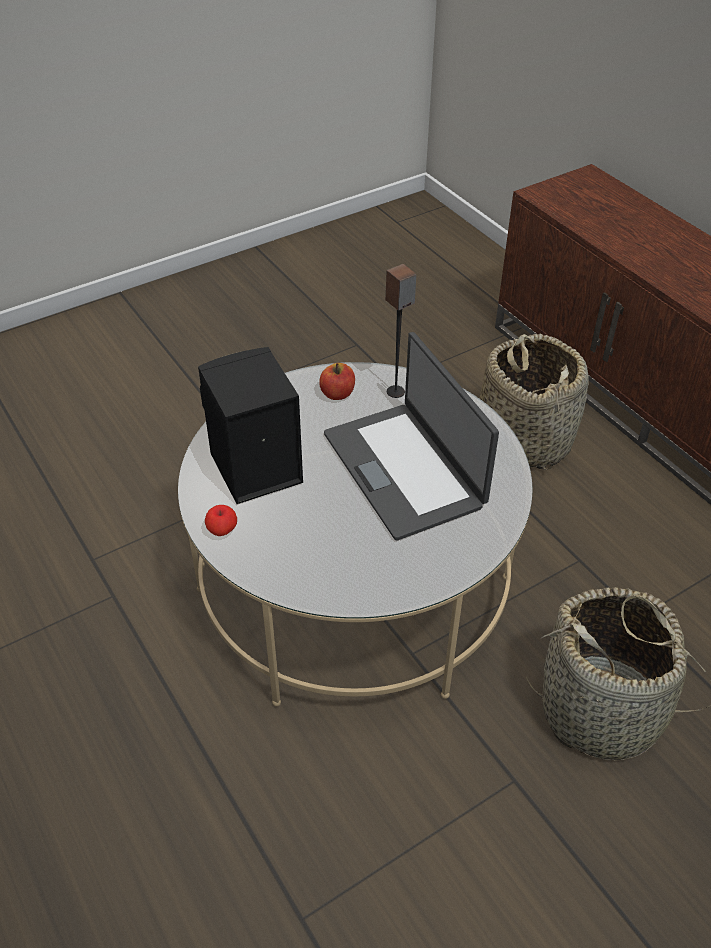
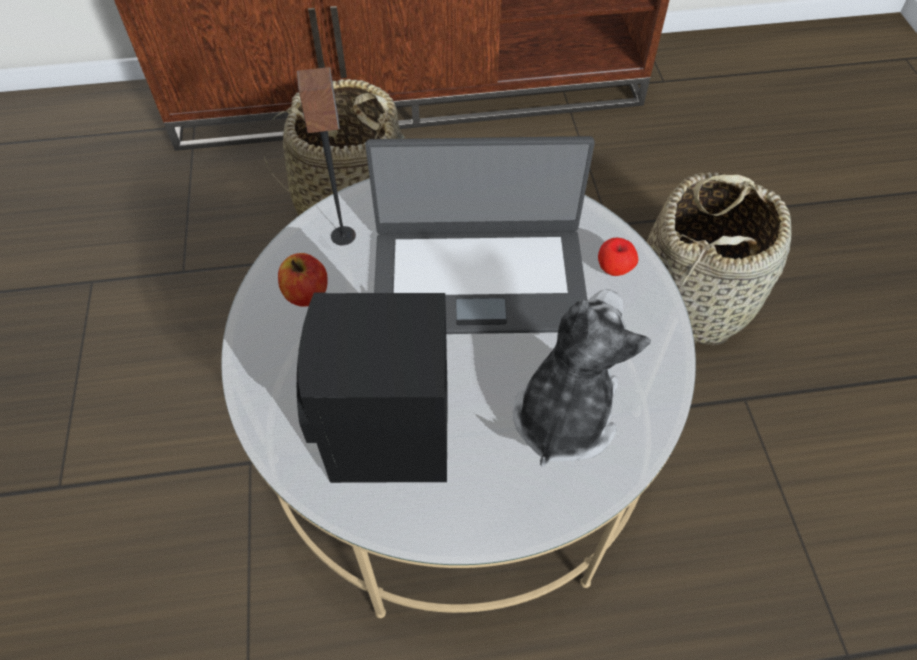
camera: 65 degrees left, 10 degrees up
apple [205,505,237,536] -> apple moved to [598,238,638,276]
none -> plush toy [513,289,651,467]

